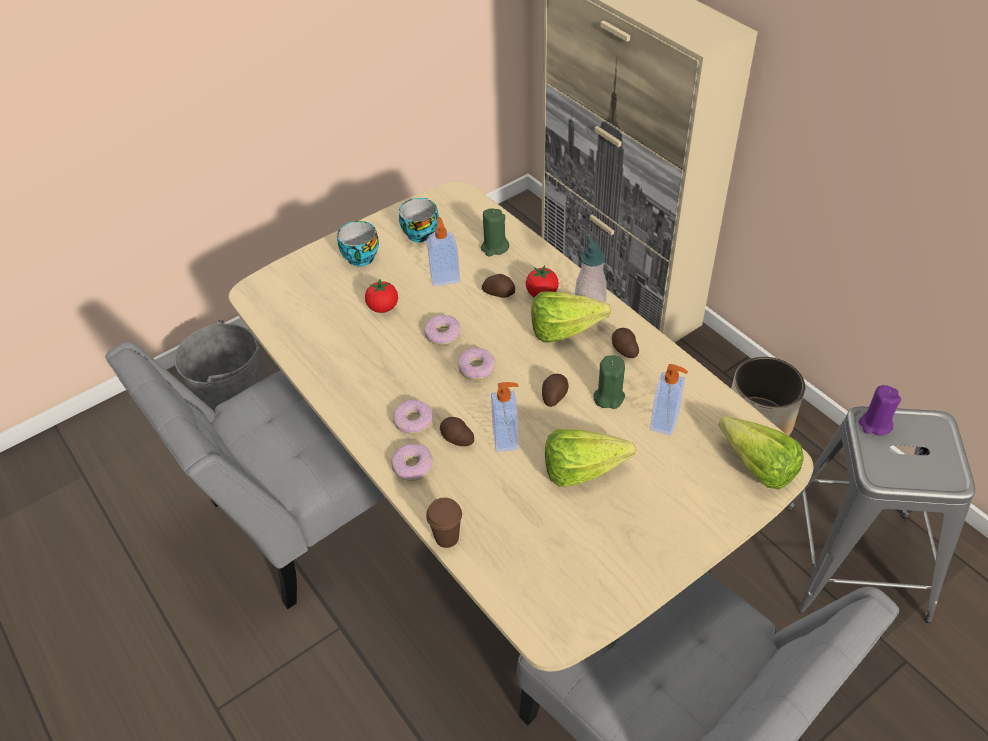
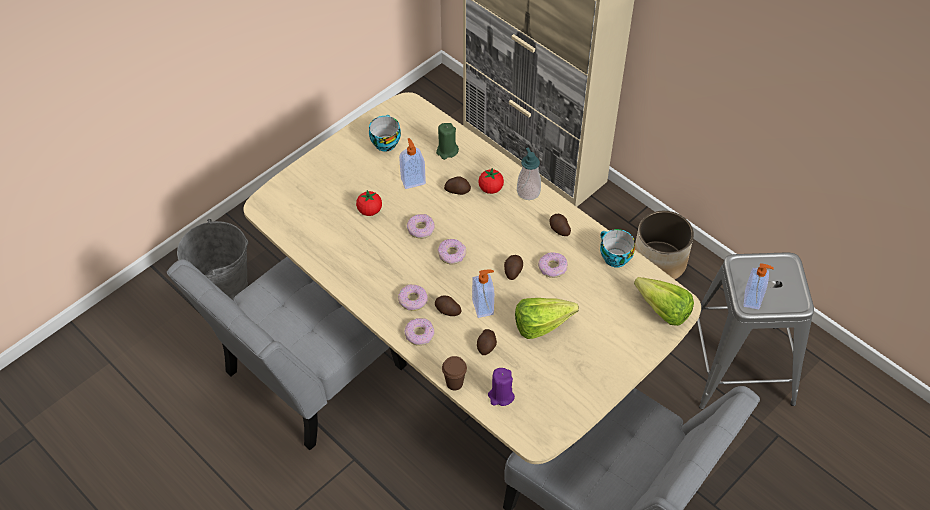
camera: 10 degrees left, 5 degrees up
cup [337,221,379,266] -> cup moved to [600,229,635,268]
lettuce [531,291,611,342] -> none
green candle [594,355,625,409] -> donut [538,252,568,278]
soap dispenser [650,364,688,436] -> soap dispenser moved to [744,264,774,309]
purple candle [859,385,901,436] -> purple candle moved to [488,368,515,406]
none -> potato [477,329,497,355]

